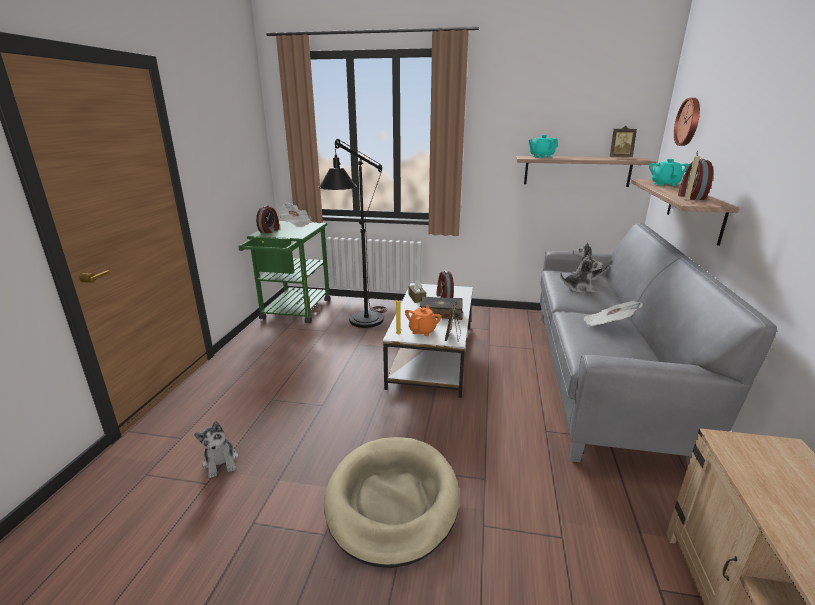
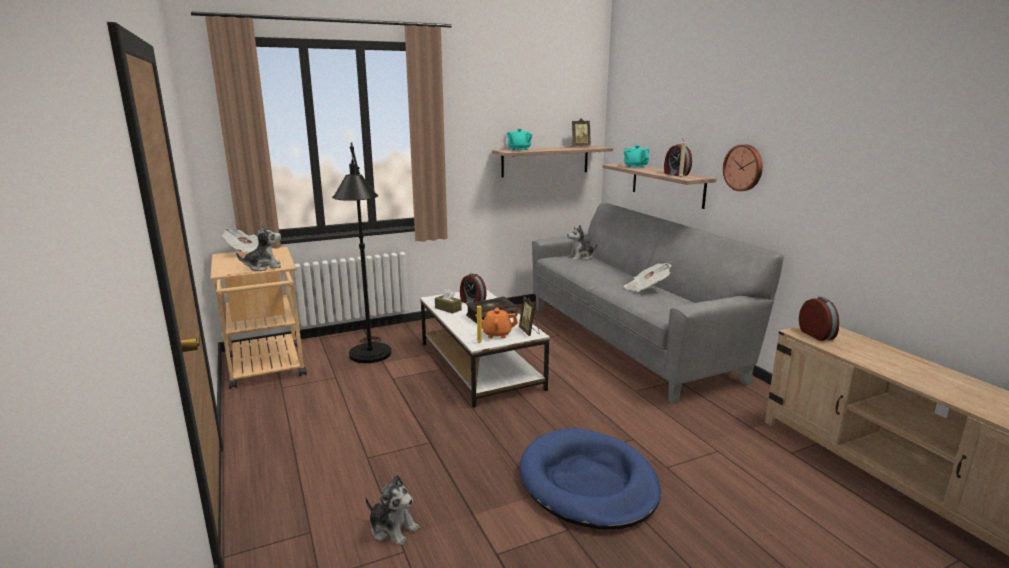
camera: 35 degrees left, 5 degrees down
green cart [238,221,331,323] -> beige cart [210,247,307,389]
alarm clock [256,206,279,233] -> alarm clock moved to [799,297,839,341]
beige dog bed [324,437,459,568] -> blue dog bed [520,428,661,530]
orange teapot [405,305,441,336] -> orange teapot turned 75 degrees counterclockwise [475,308,518,338]
plush toy [560,251,603,293] -> plush toy moved to [236,223,281,271]
wall clock [674,98,700,146] -> wall clock moved to [723,144,763,191]

